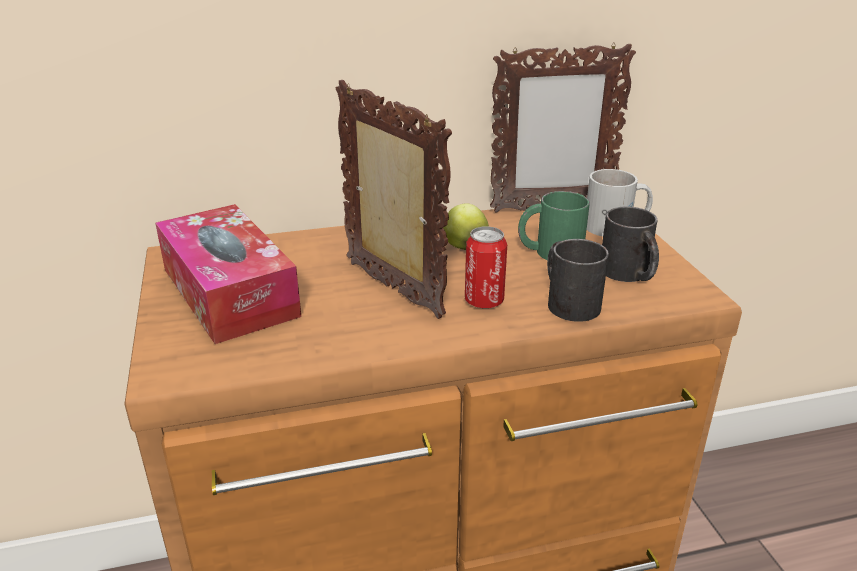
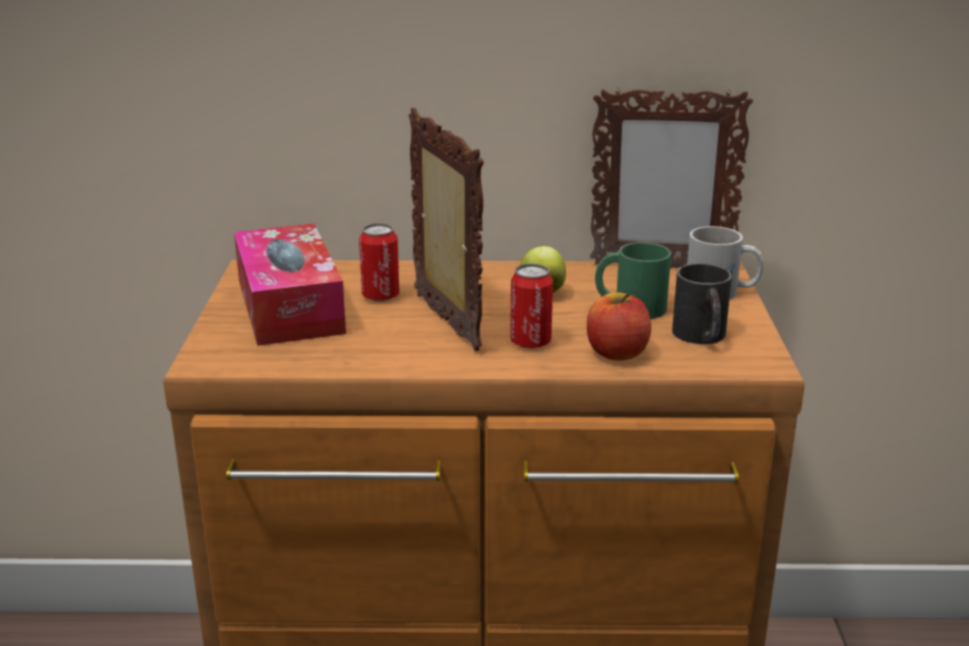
camera: 15 degrees right, 5 degrees down
black mug [547,239,609,322] -> apple [587,292,651,361]
none -> can [359,223,400,301]

